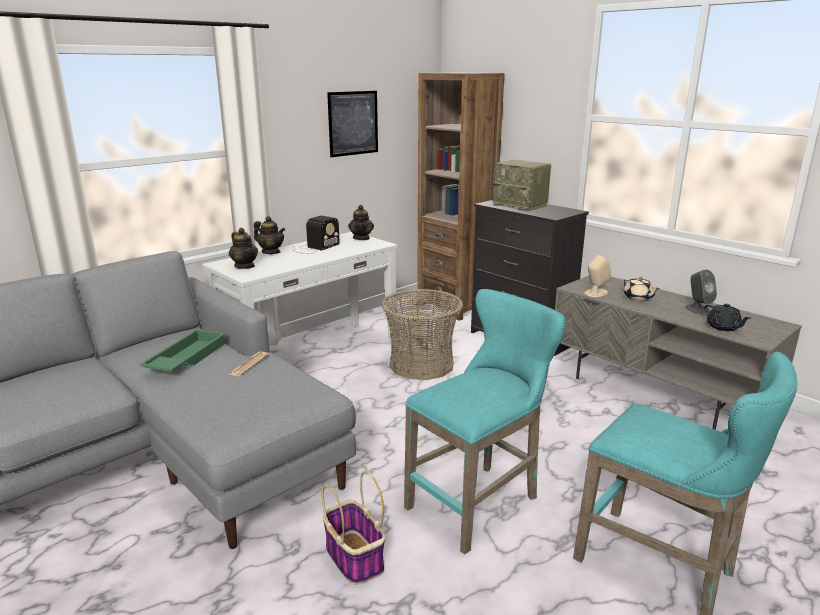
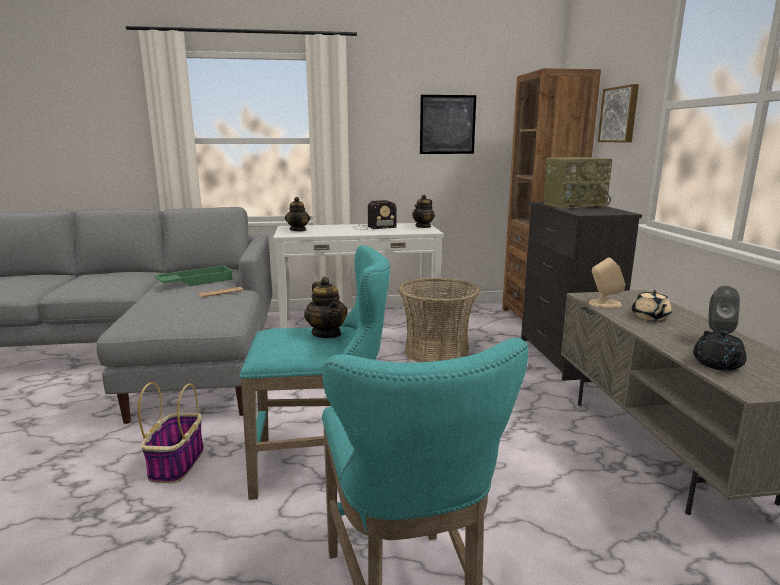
camera: 35 degrees right, 5 degrees down
teapot [254,216,285,254] -> teapot moved to [304,277,348,338]
radio [492,160,551,212] -> radio turned 90 degrees counterclockwise [543,157,612,209]
none -> picture [598,84,639,143]

